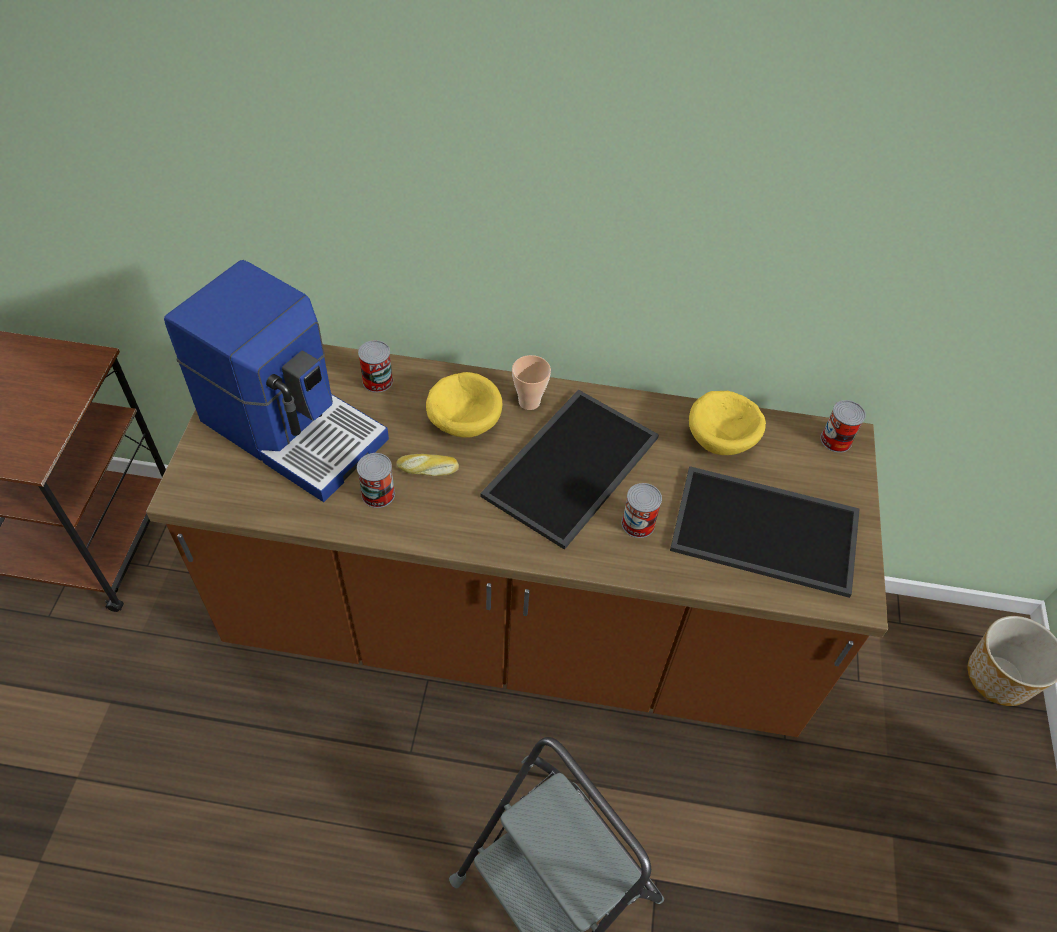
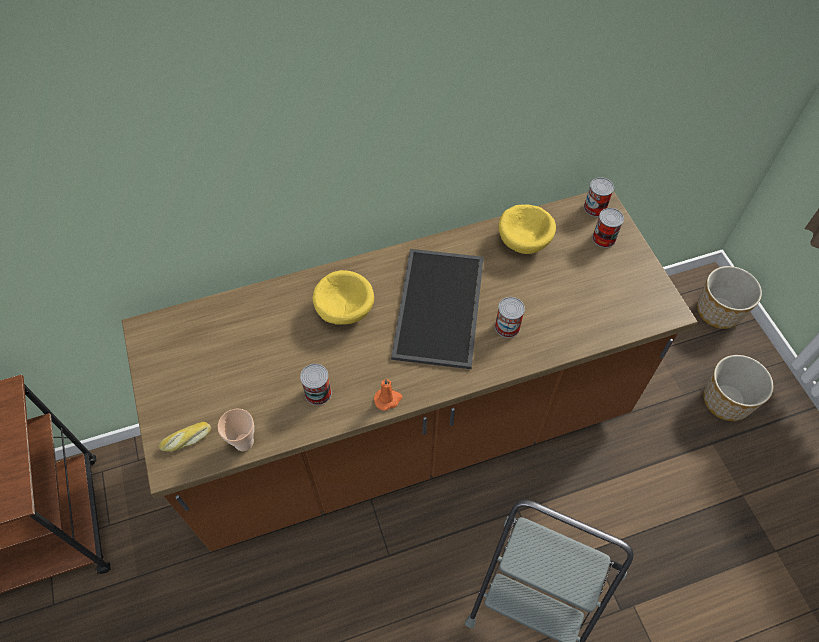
camera: 25 degrees left, 5 degrees up
coffee machine [164,260,389,502] -> none
can [358,340,393,392] -> can moved to [592,208,624,248]
bread [396,454,459,476] -> bread moved to [159,422,211,452]
cup [512,355,551,410] -> cup moved to [218,408,254,451]
tray [670,466,860,598] -> none
none -> orange candle [374,379,402,411]
none -> planter [703,355,773,421]

